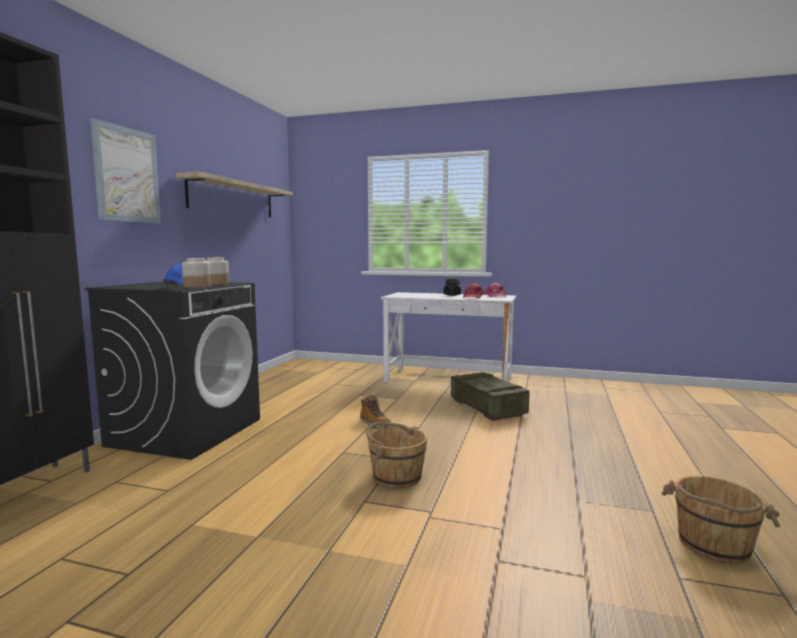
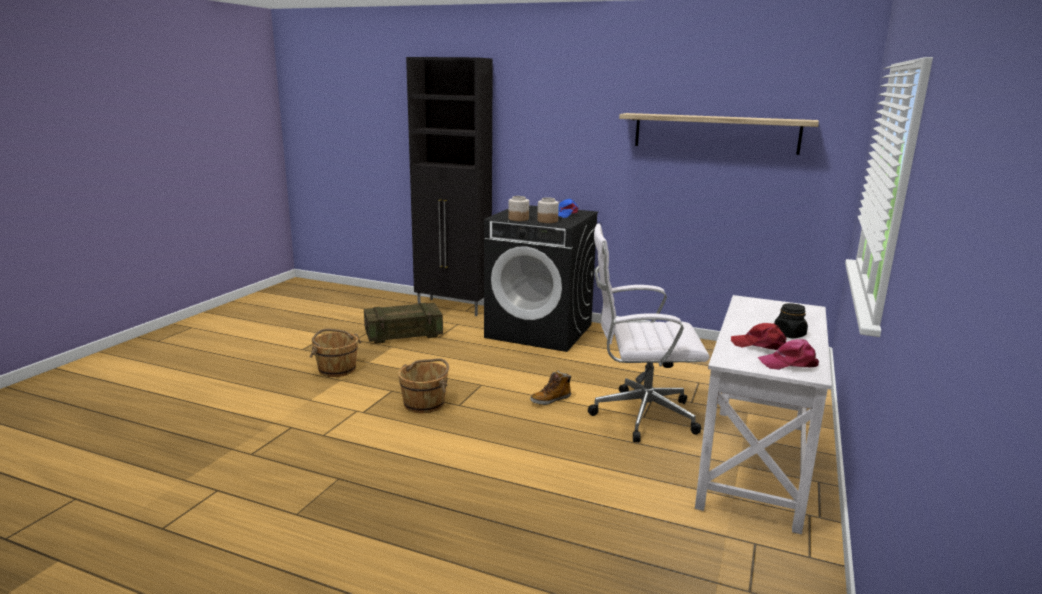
camera: 95 degrees right, 10 degrees up
picture [90,118,161,223] -> none
crate [451,372,530,421] -> crate moved to [364,303,443,344]
brown bucket [661,476,780,564] -> brown bucket moved to [310,329,362,377]
none -> white office chair [588,223,710,442]

